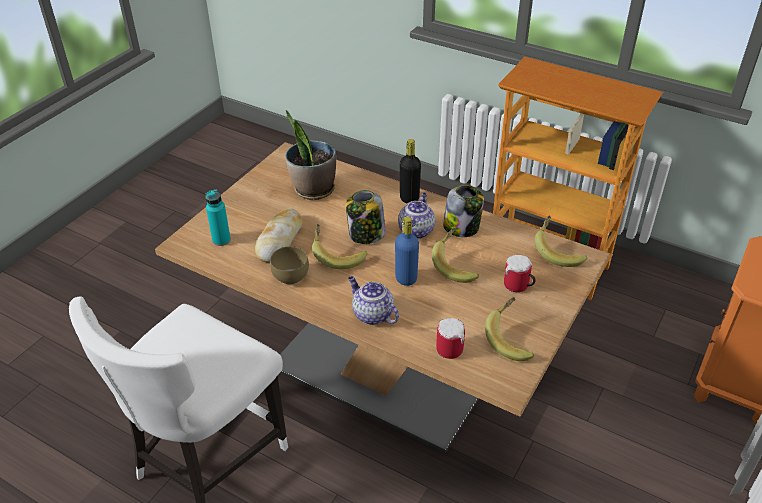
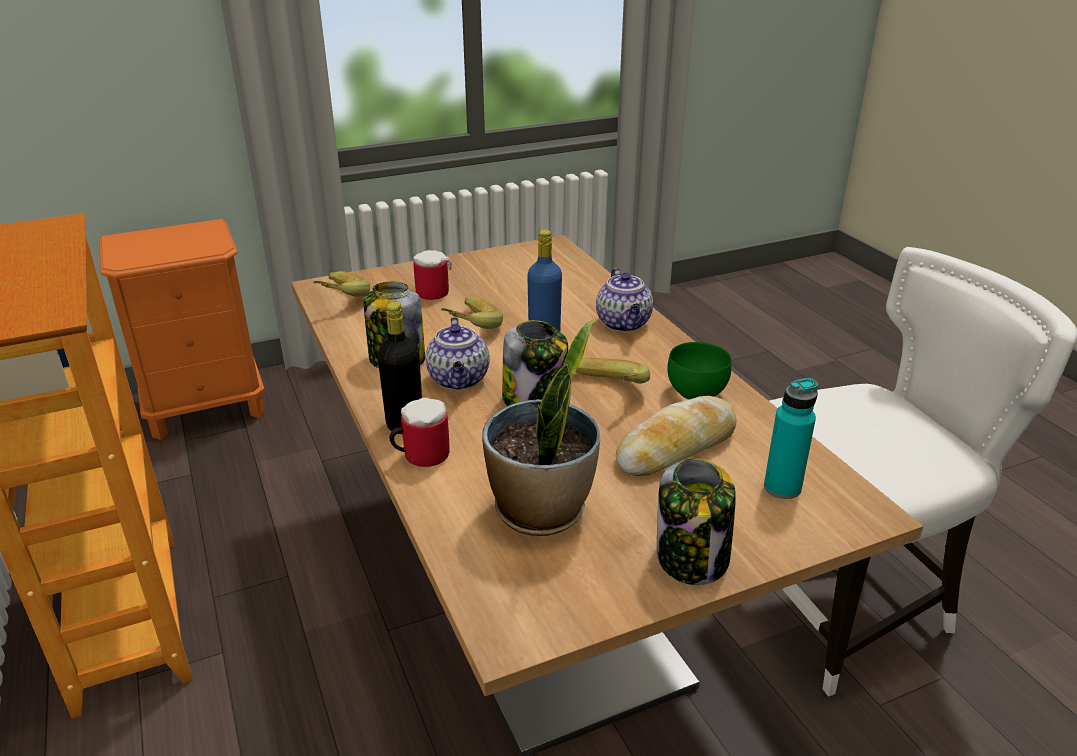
camera: 145 degrees left, 10 degrees down
brown bowl [270,246,309,284] -> green bowl [667,342,732,400]
teapot [398,193,435,239] -> teapot turned 60 degrees counterclockwise [425,317,490,390]
mug [436,318,465,359] -> mug moved to [389,397,450,467]
banana [485,297,534,361] -> none
none -> jar [657,458,736,585]

